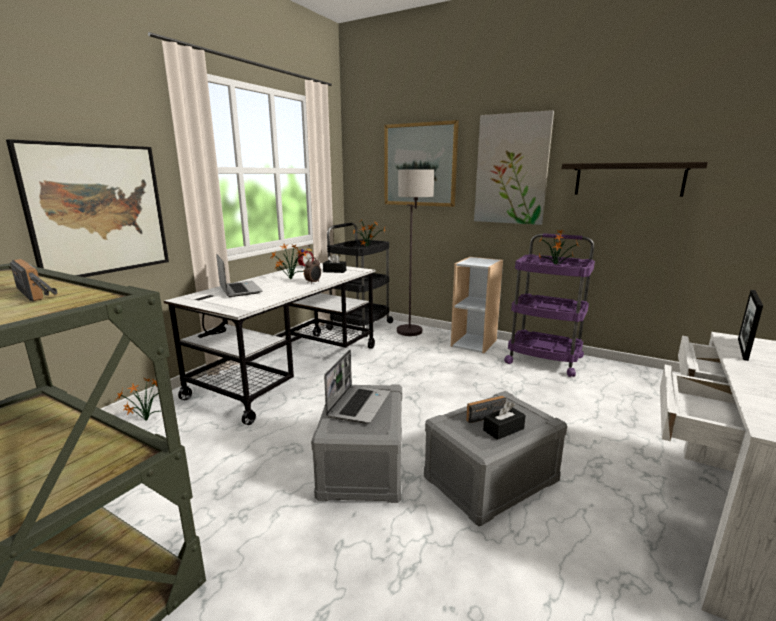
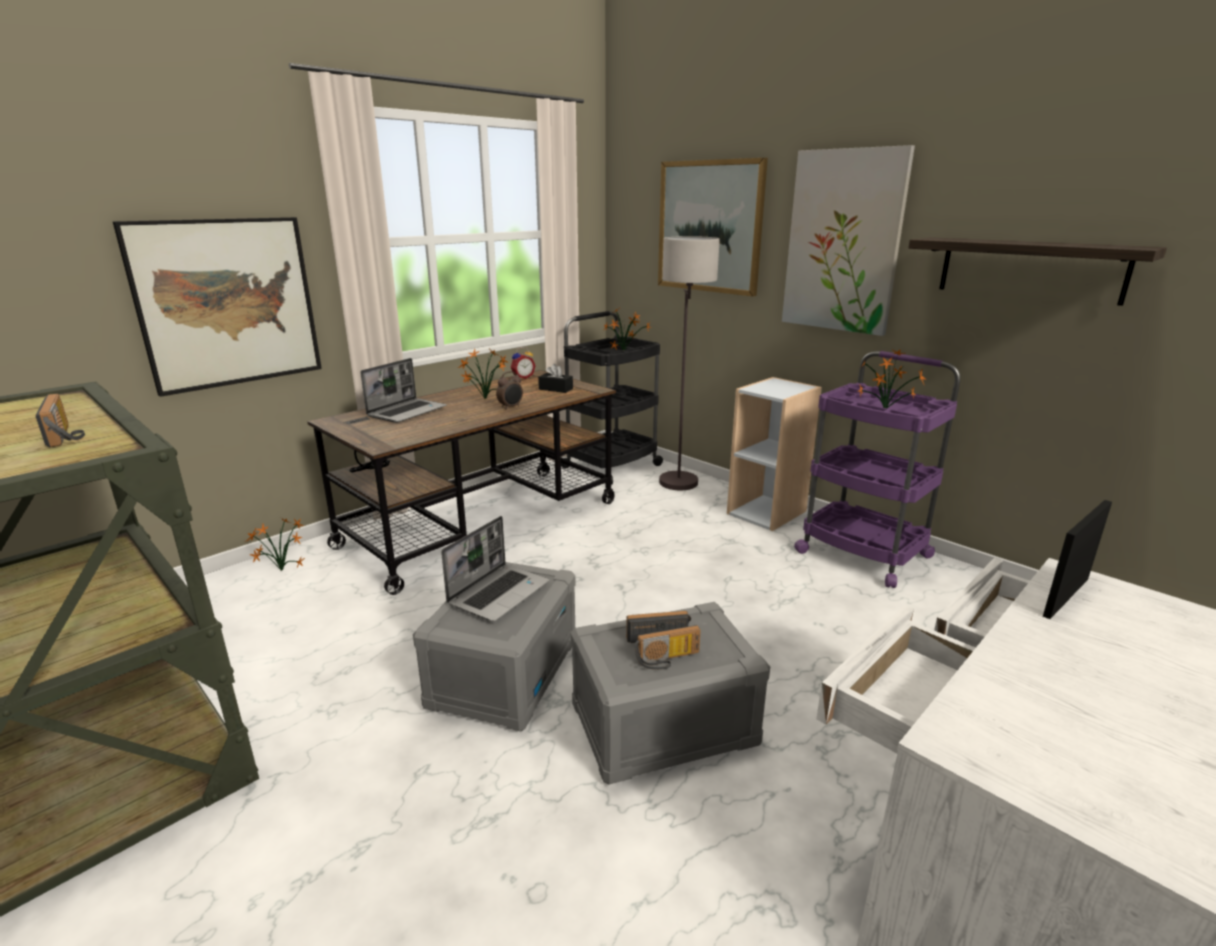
camera: 15 degrees right, 5 degrees up
white desk [164,263,376,425] -> brown desk [307,370,616,595]
laptop [216,255,262,297] -> laptop turned 45 degrees clockwise [360,358,446,423]
black tissue box [483,402,526,440] -> radio [635,625,701,670]

